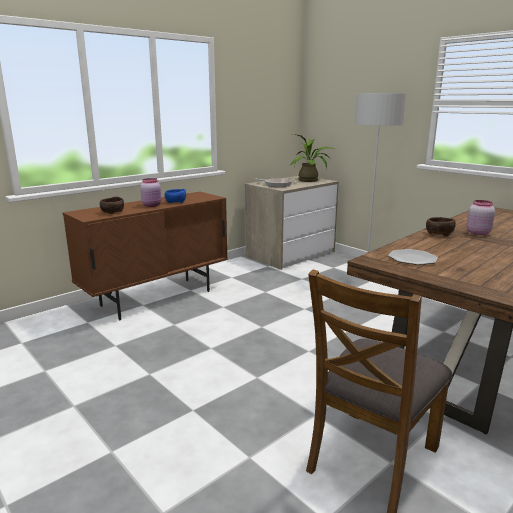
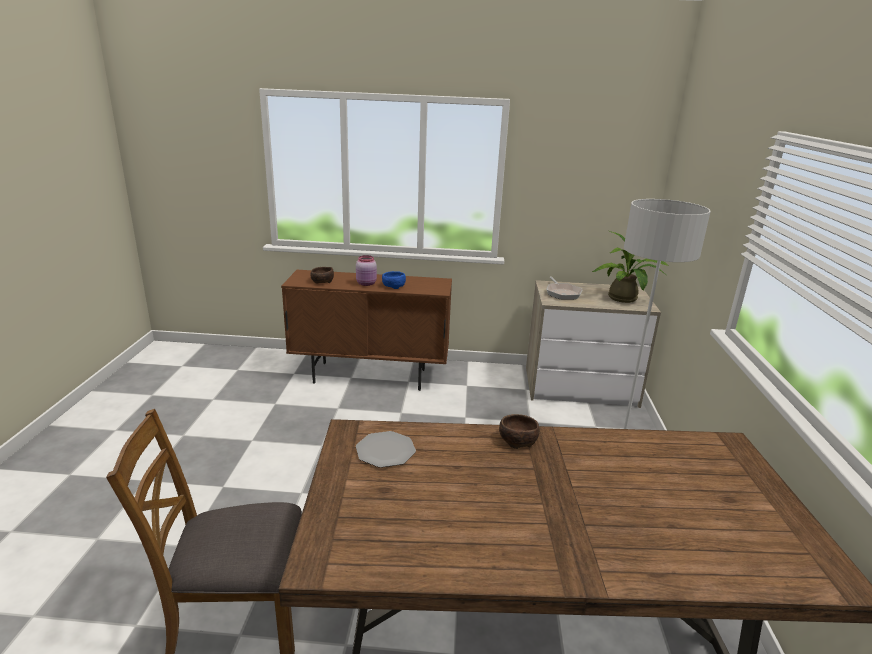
camera: 45 degrees right, 5 degrees up
pink jar [466,200,495,235] -> none

